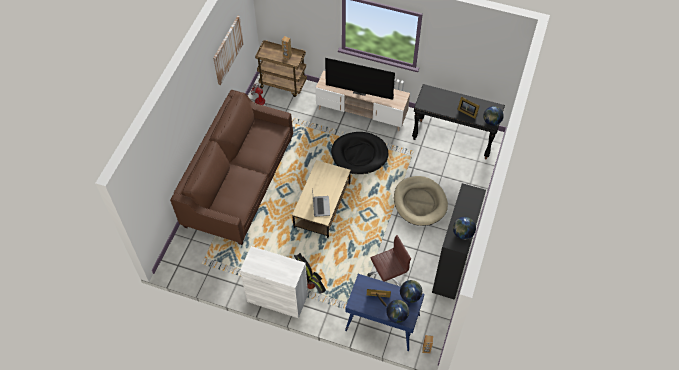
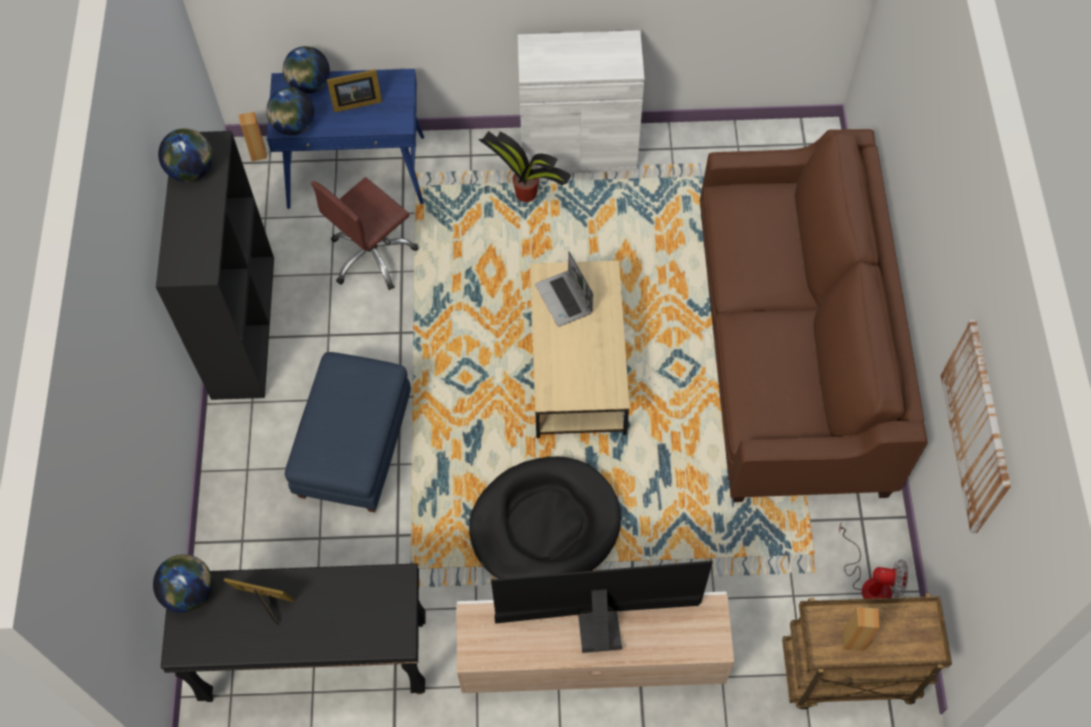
camera: 160 degrees right, 5 degrees up
beige dog bed [394,176,448,226] -> blue ottoman [285,352,411,512]

